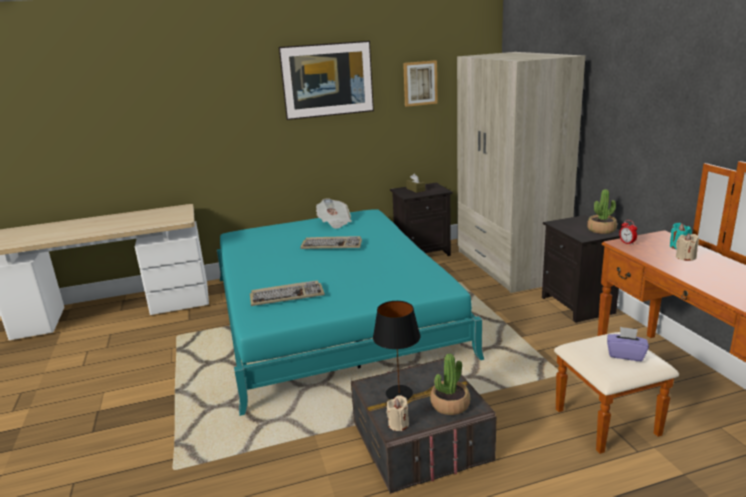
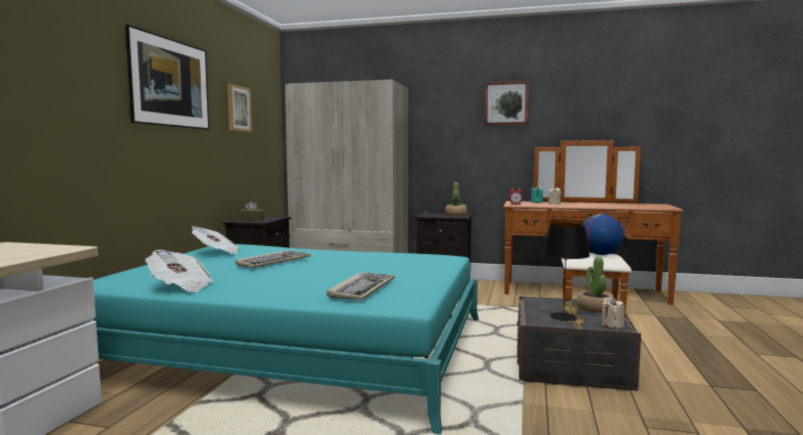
camera: 60 degrees left, 15 degrees down
purple tissue box [607,327,649,361] -> globe [583,214,624,255]
none -> newspaper [145,250,214,292]
none -> picture [484,81,529,126]

